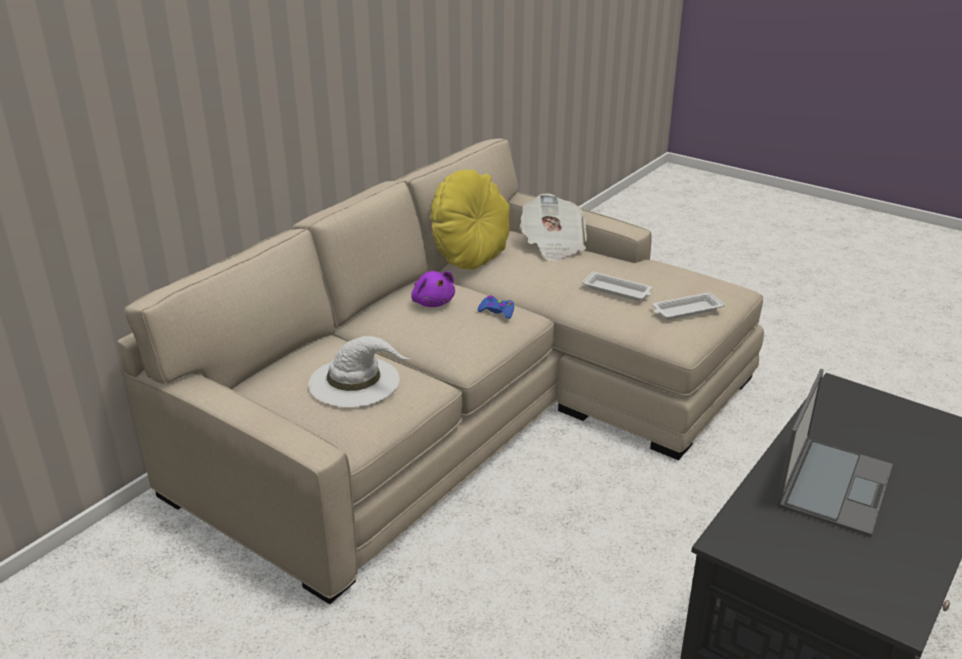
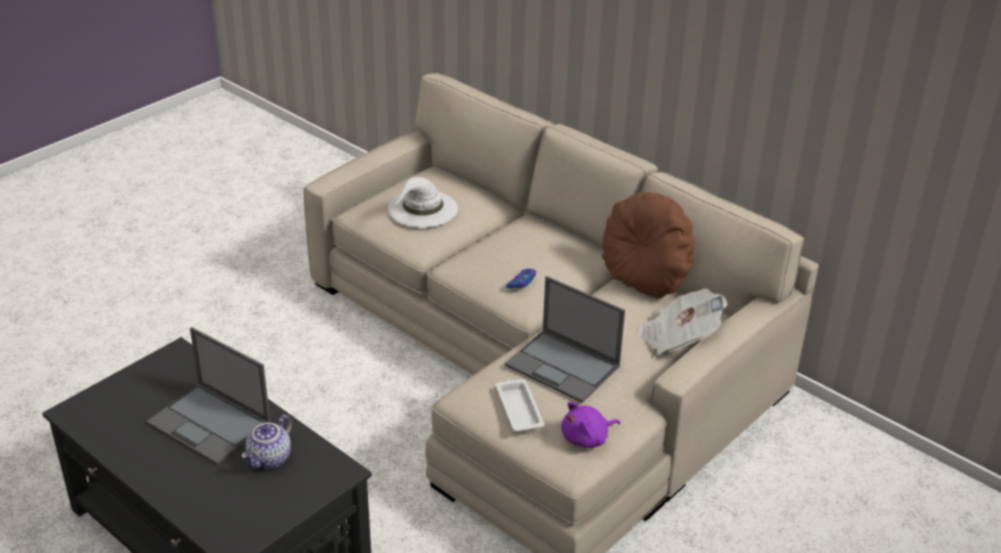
camera: 95 degrees right, 5 degrees up
purple plush toy [411,271,455,307] -> purple plush toy moved to [561,402,620,448]
yellow pillow [431,169,510,270] -> brown pillow [602,192,695,299]
white tray [582,271,652,301] -> laptop [505,276,625,403]
none -> teapot [242,415,292,469]

